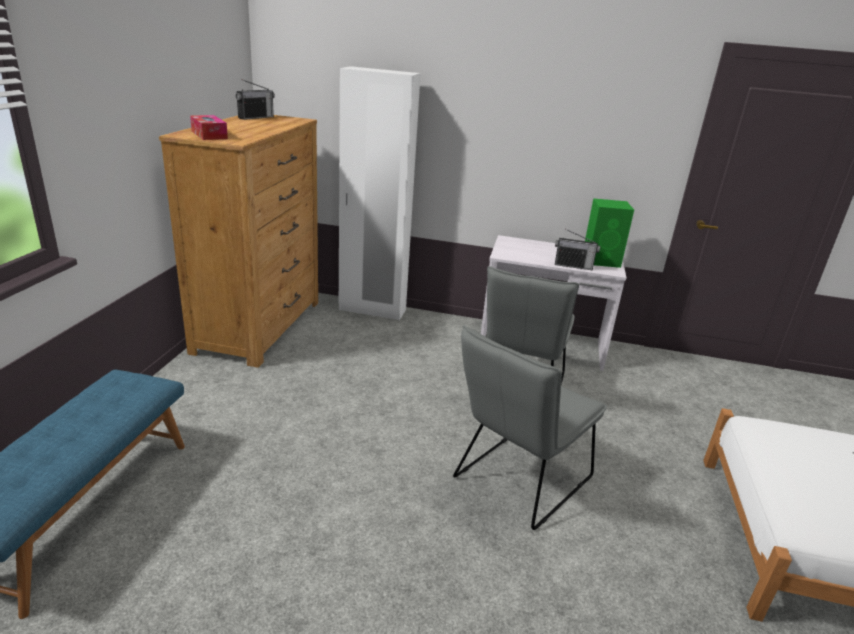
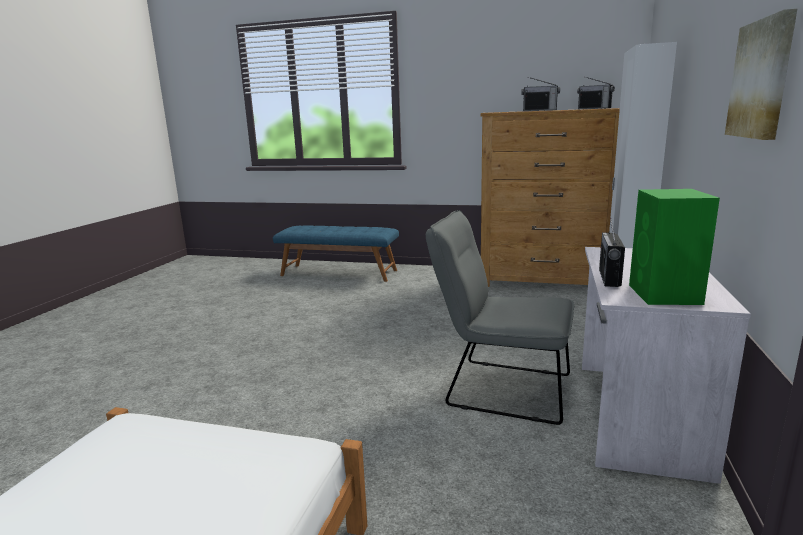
camera: 95 degrees right, 10 degrees down
tissue box [190,115,228,140] -> none
grey chair [453,325,607,530] -> none
none -> radio [521,77,560,111]
none -> picture [725,9,797,140]

